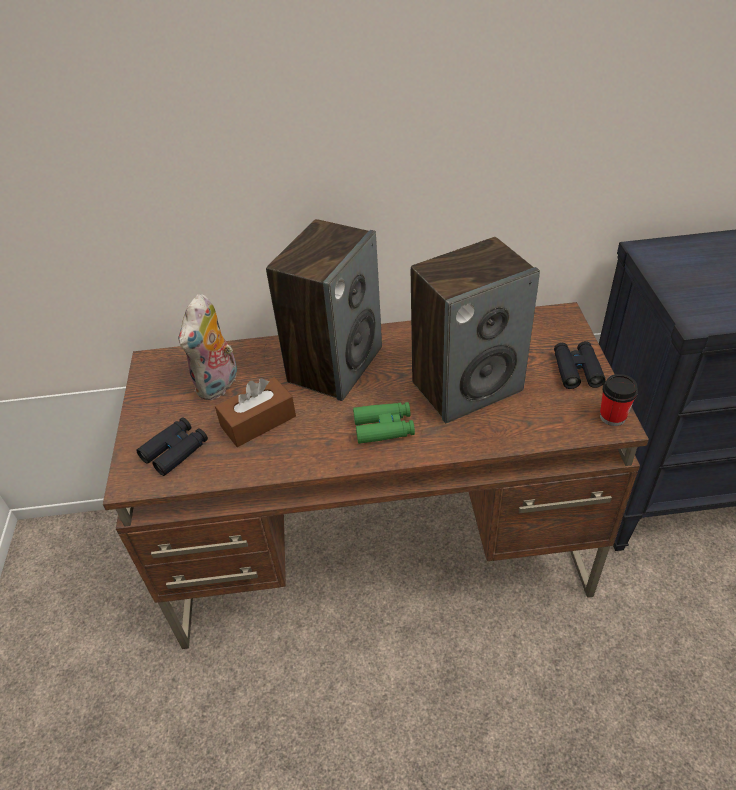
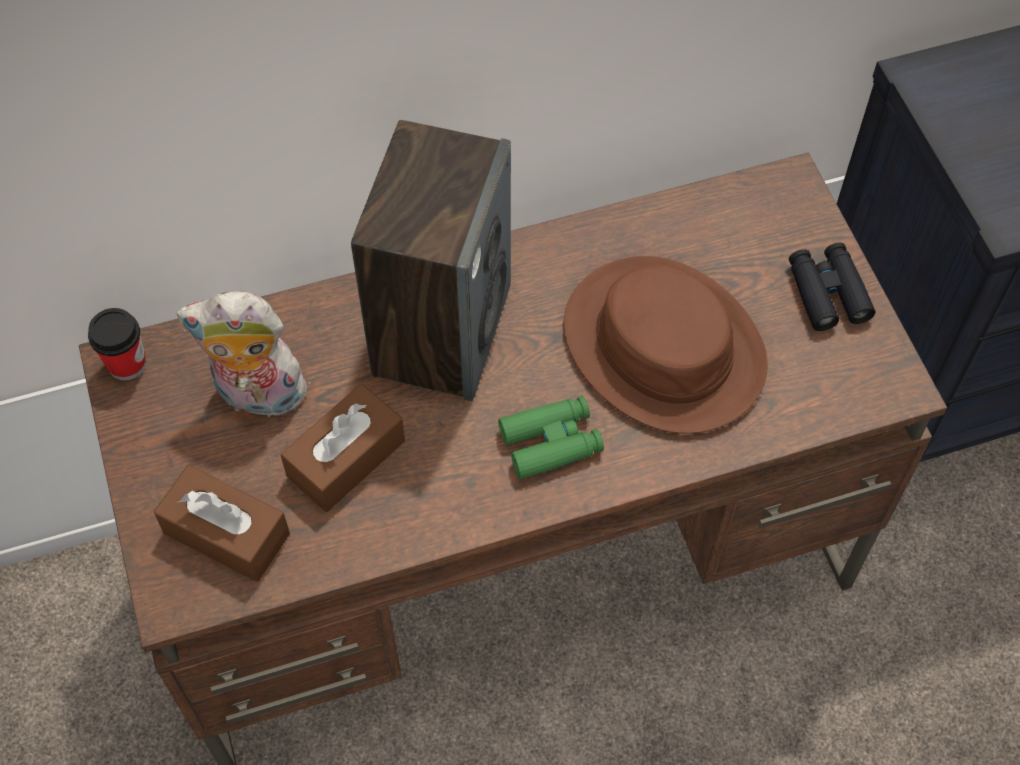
camera: 15 degrees left, 15 degrees up
black binoculars [136,417,208,476] -> brown tissue box [154,465,290,582]
plush toy [179,294,237,400] -> plush toy turned 90 degrees clockwise [176,291,310,423]
speaker [411,237,540,423] -> brown hat [564,256,768,434]
cup [600,374,638,426] -> cup moved to [88,308,146,381]

